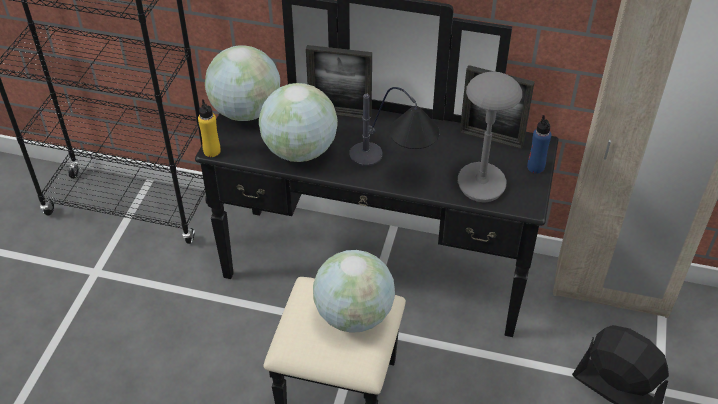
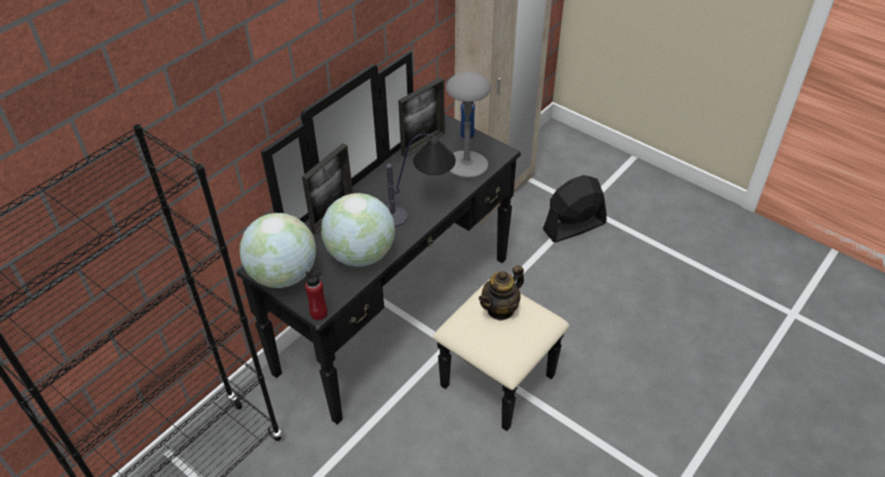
camera: 65 degrees left, 0 degrees up
yellow bottle [198,99,221,157] -> red bottle [305,271,327,320]
globe [313,250,395,333] -> teapot [479,265,524,321]

